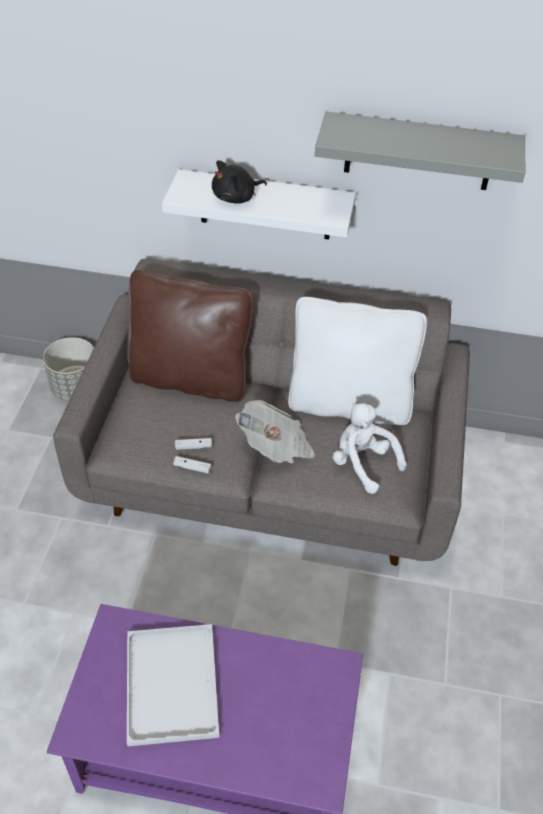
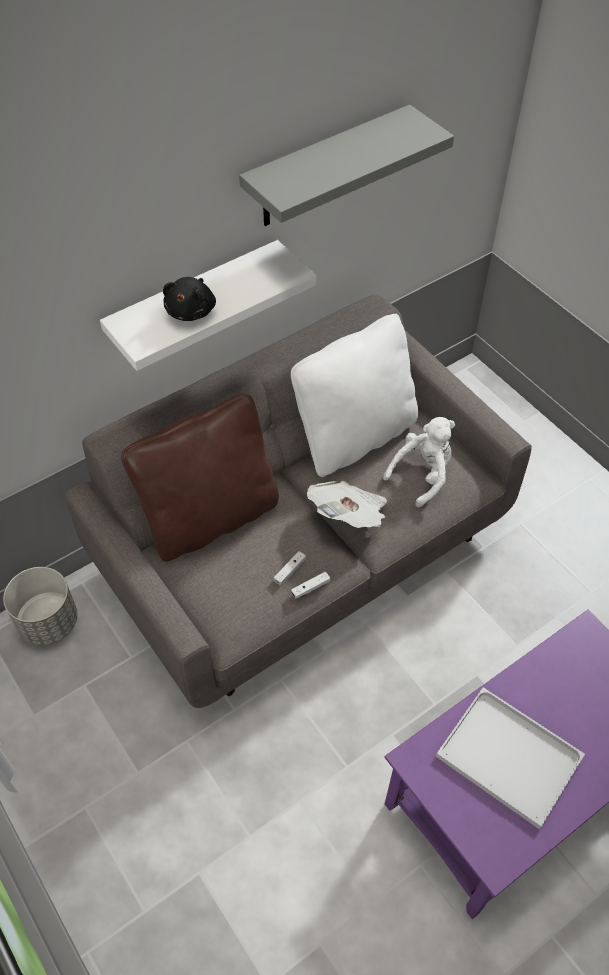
camera: 45 degrees left, 5 degrees up
white plush toy [333,403,407,494] -> white plush toy turned 135 degrees clockwise [383,417,455,507]

